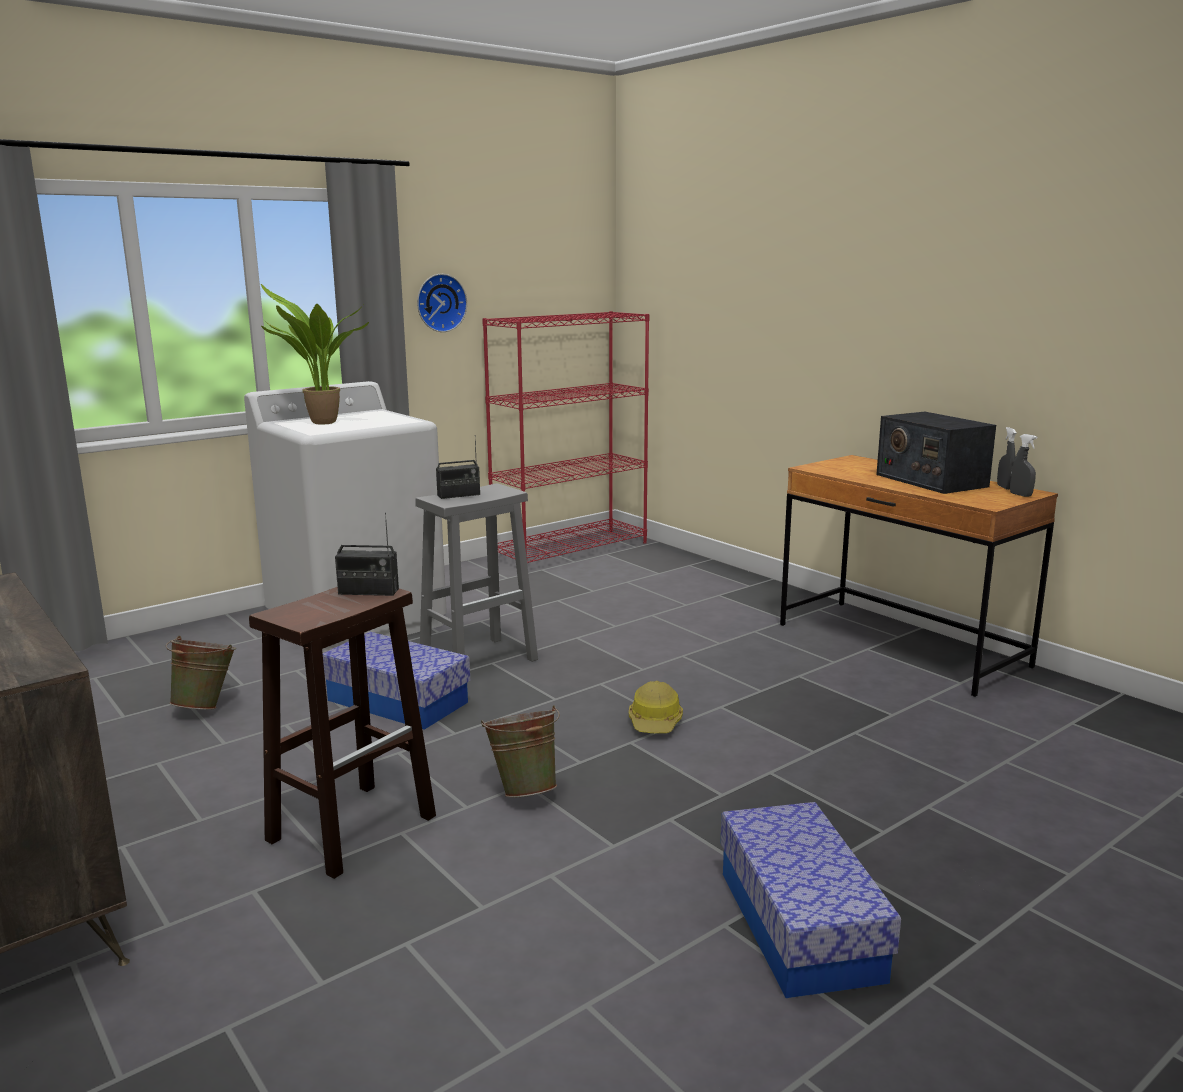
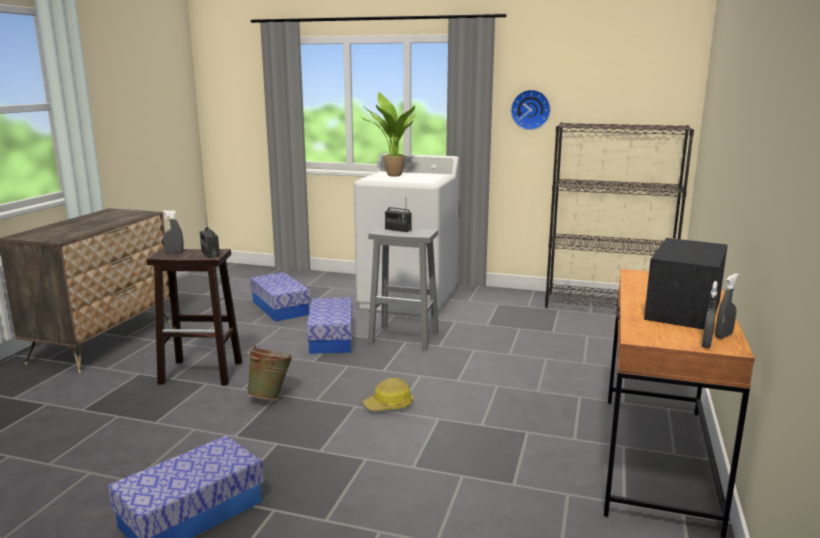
camera: 55 degrees right, 0 degrees up
green bucket [166,636,236,710] -> storage box [250,272,310,322]
red bookcase [482,311,649,563] -> black bookcase [545,122,694,308]
none -> grey spray bottle [163,210,184,253]

